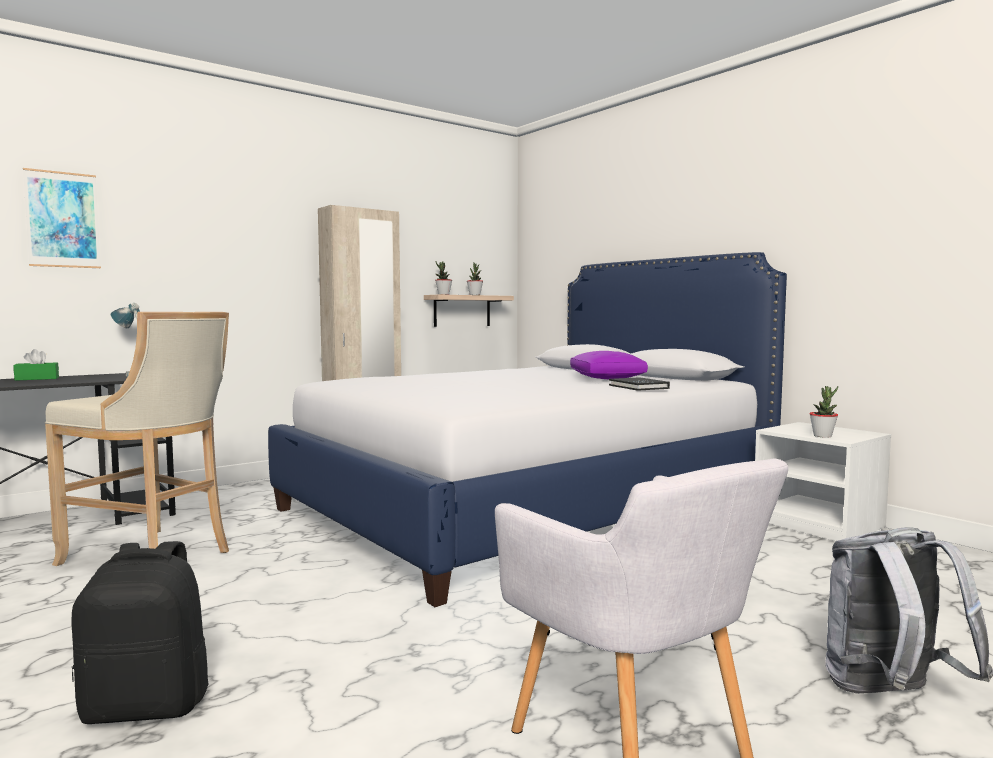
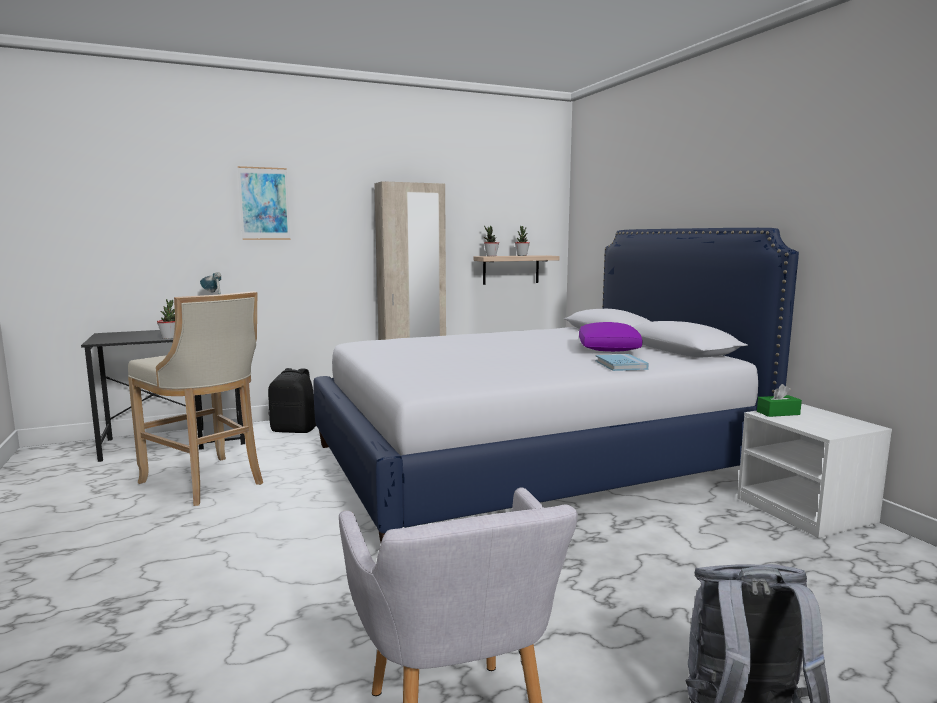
camera: 15 degrees right, 5 degrees up
green tissue box [13,349,59,381] -> green tissue box moved to [757,384,802,417]
picture [23,168,101,268] -> picture moved to [238,166,290,240]
black backpack [71,541,208,724] -> black backpack moved to [268,368,316,433]
black book [609,377,670,391] -> blue book [596,354,649,371]
potted plant [809,386,838,438] -> potted plant moved to [157,299,175,339]

